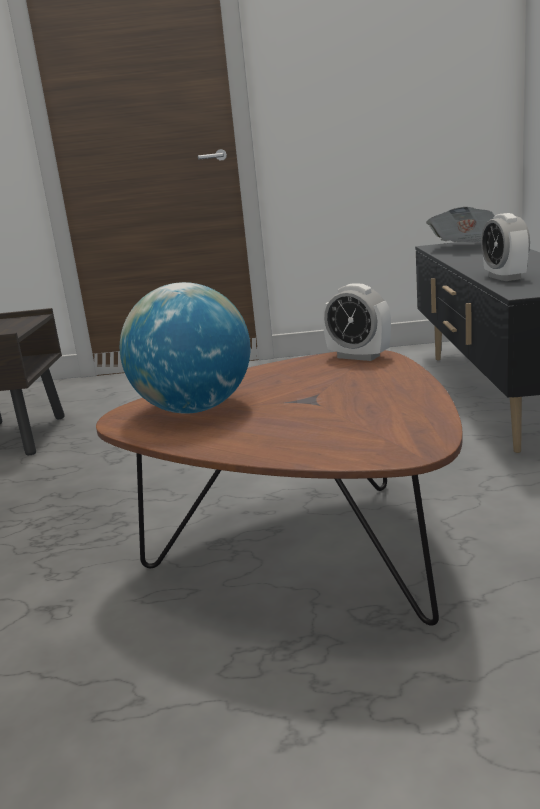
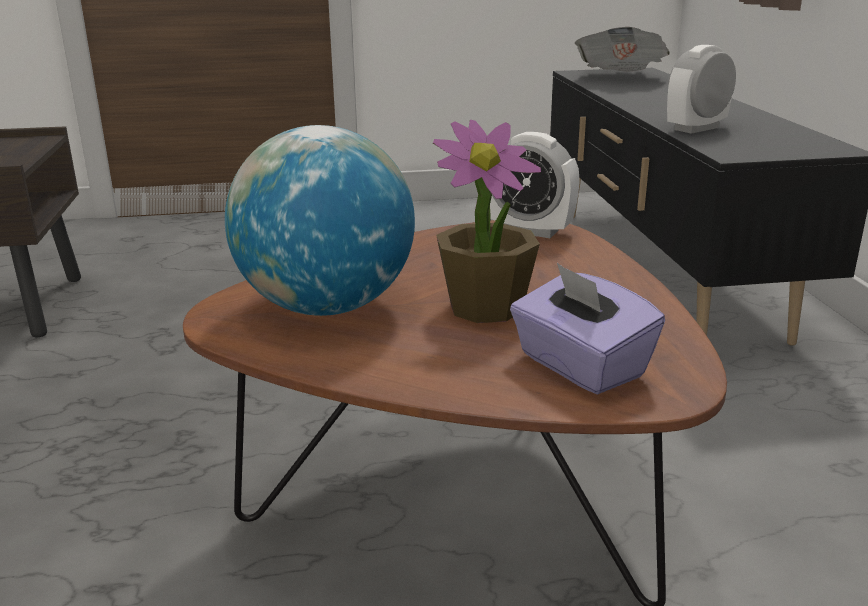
camera: 10 degrees left, 5 degrees up
alarm clock [481,213,530,281] -> alarm clock turned 75 degrees clockwise [667,45,736,134]
none -> potted plant [433,120,541,323]
none -> purple tissue box [510,263,665,395]

